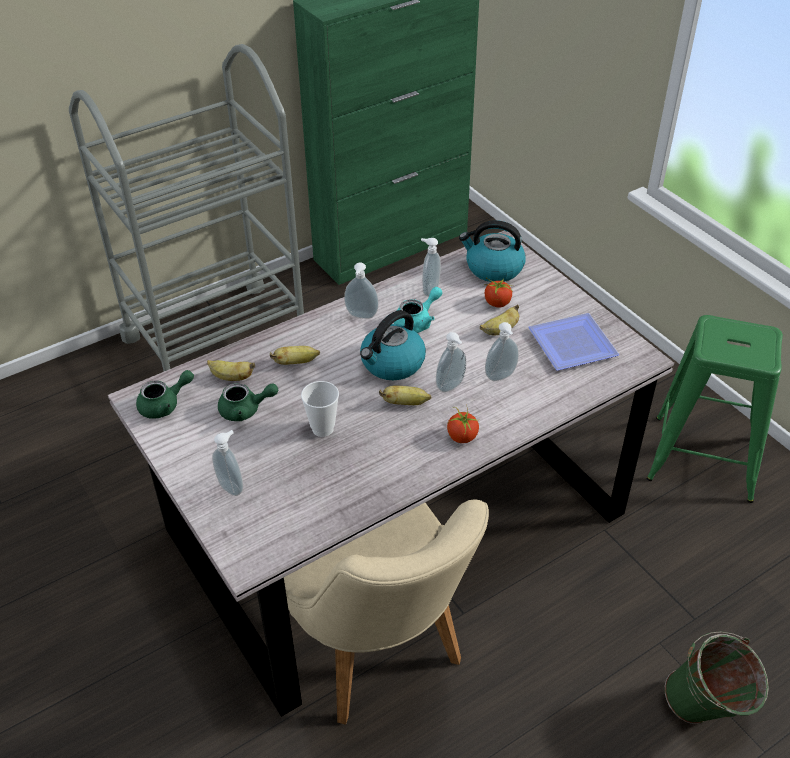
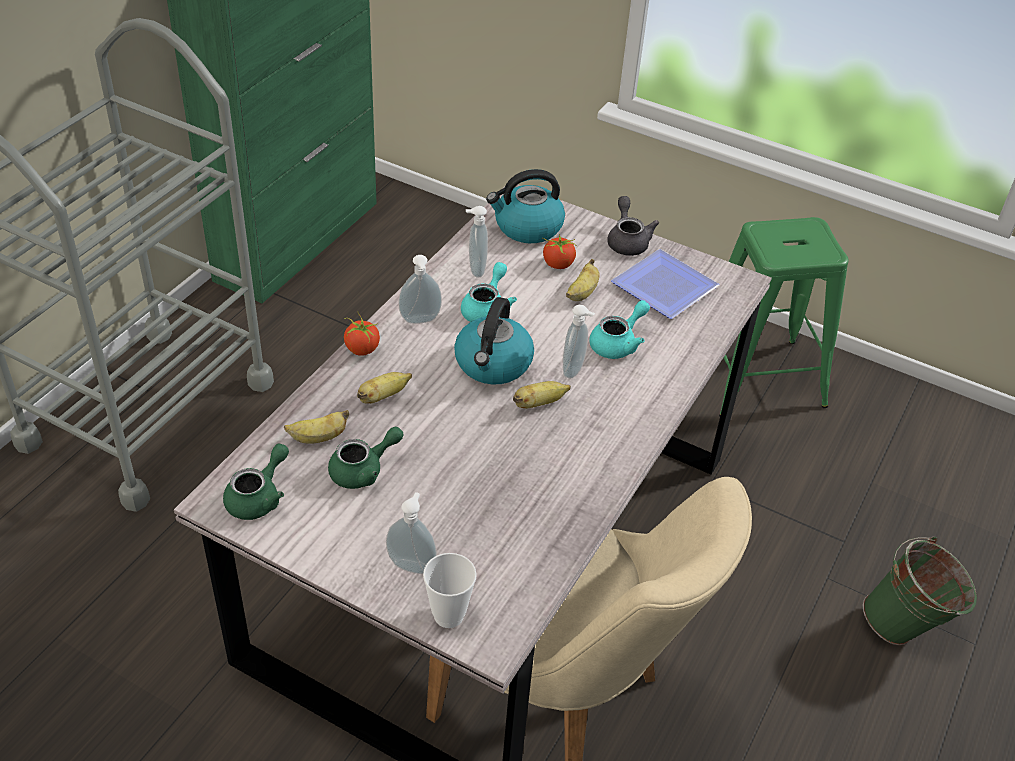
camera: 30 degrees left, 0 degrees up
cup [301,381,339,437] -> cup moved to [423,553,477,628]
tomato [447,404,480,443] -> tomato moved to [344,313,380,356]
soap dispenser [485,322,519,381] -> turquoise teapot [589,300,650,359]
none -> grey teapot [607,196,659,256]

